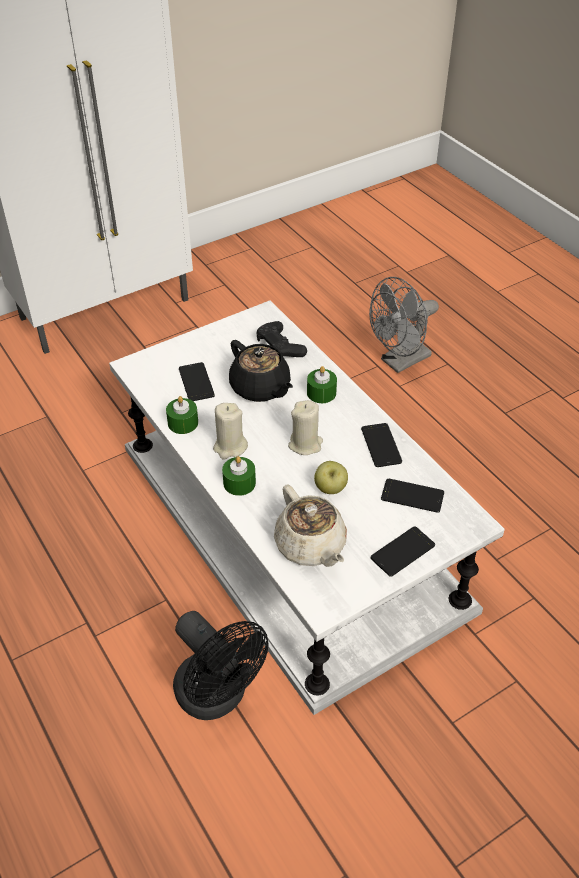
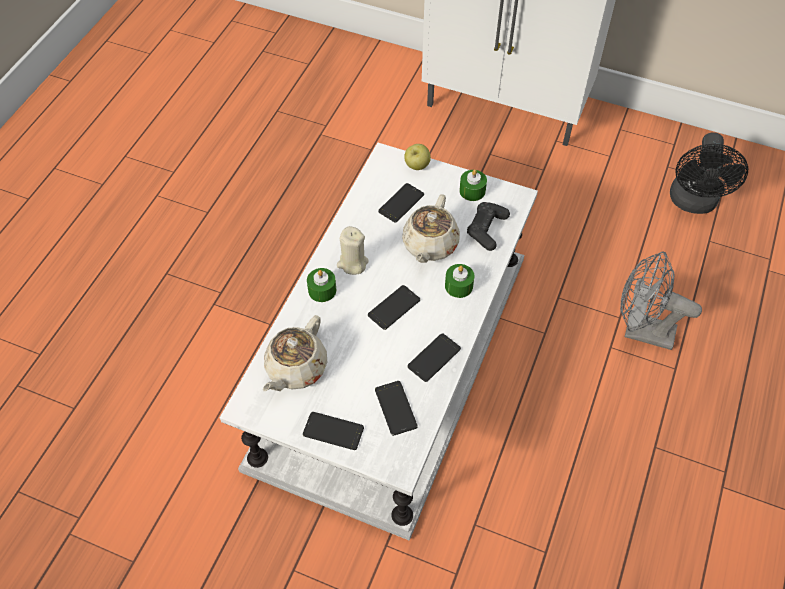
camera: 55 degrees right, 10 degrees up
green candle [166,396,198,434] -> green candle moved to [459,169,487,201]
black fan [173,611,269,720] -> black fan moved to [670,132,748,214]
black teapot [229,340,293,402] -> beige teapot [402,194,460,263]
beige candle [288,400,323,455] -> phone [368,285,420,330]
apple [314,461,348,494] -> apple moved to [404,144,431,170]

